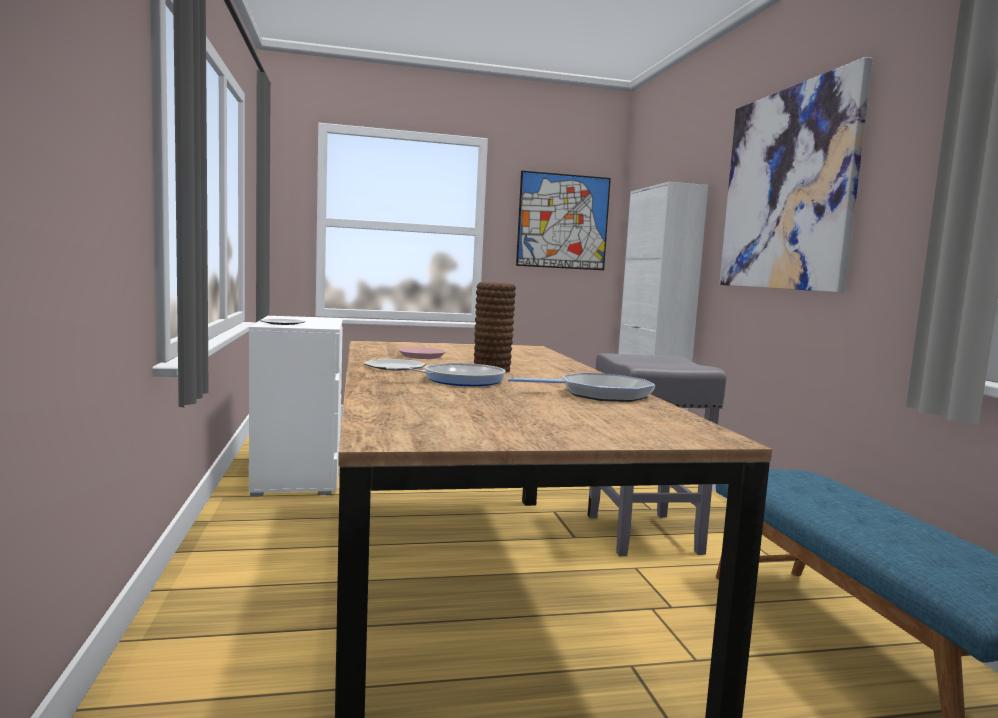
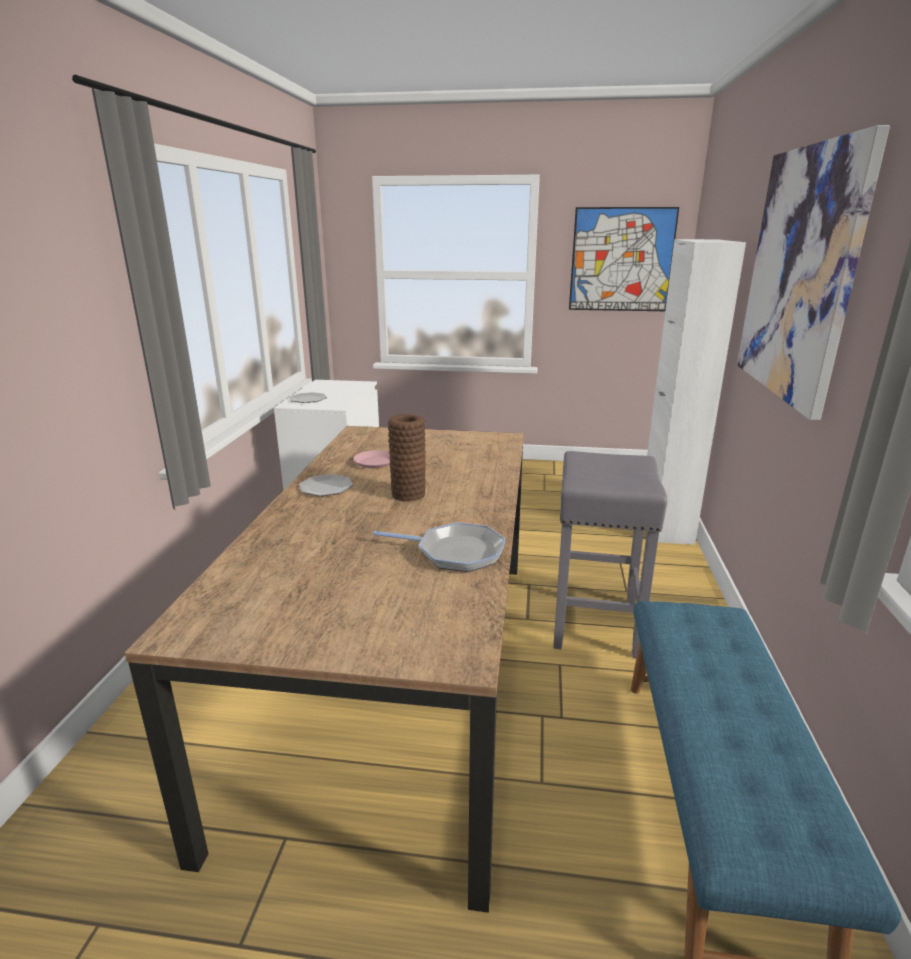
camera: 20 degrees right, 15 degrees up
frying pan [386,363,506,386] -> none

